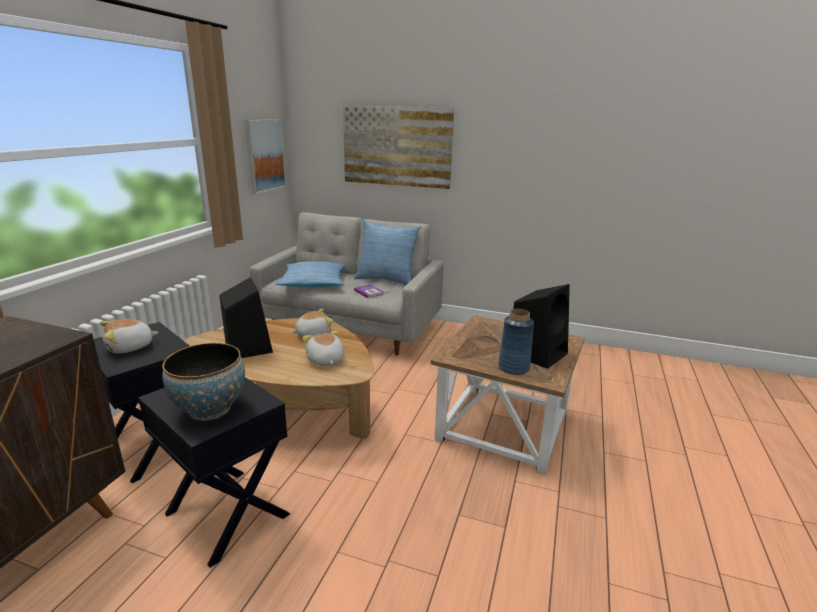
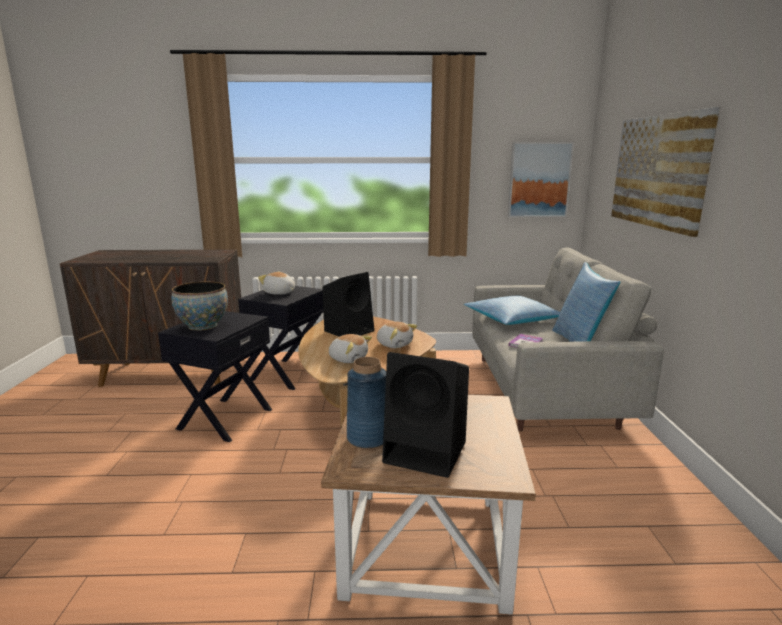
camera: 70 degrees right, 5 degrees down
plush toy [303,331,344,366] -> plush toy turned 75 degrees clockwise [329,334,372,363]

